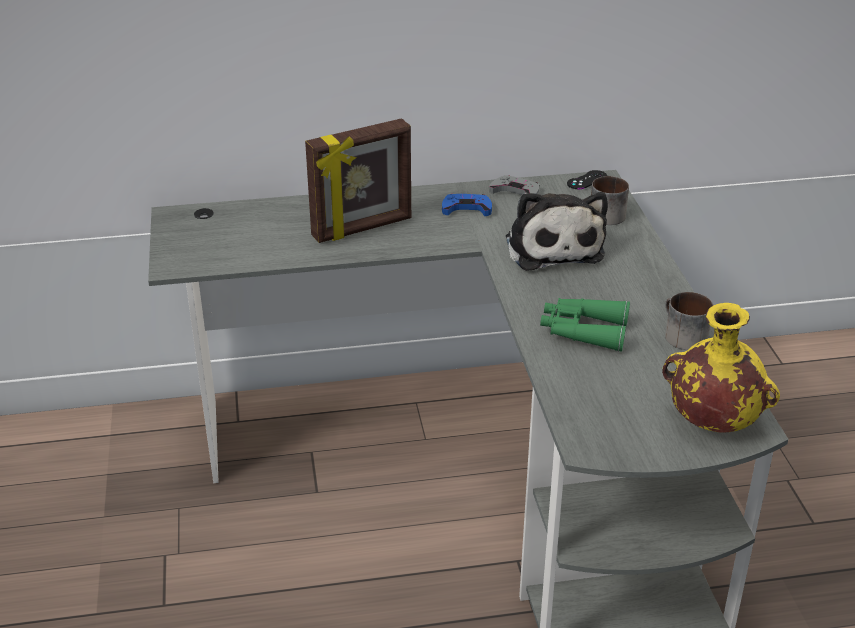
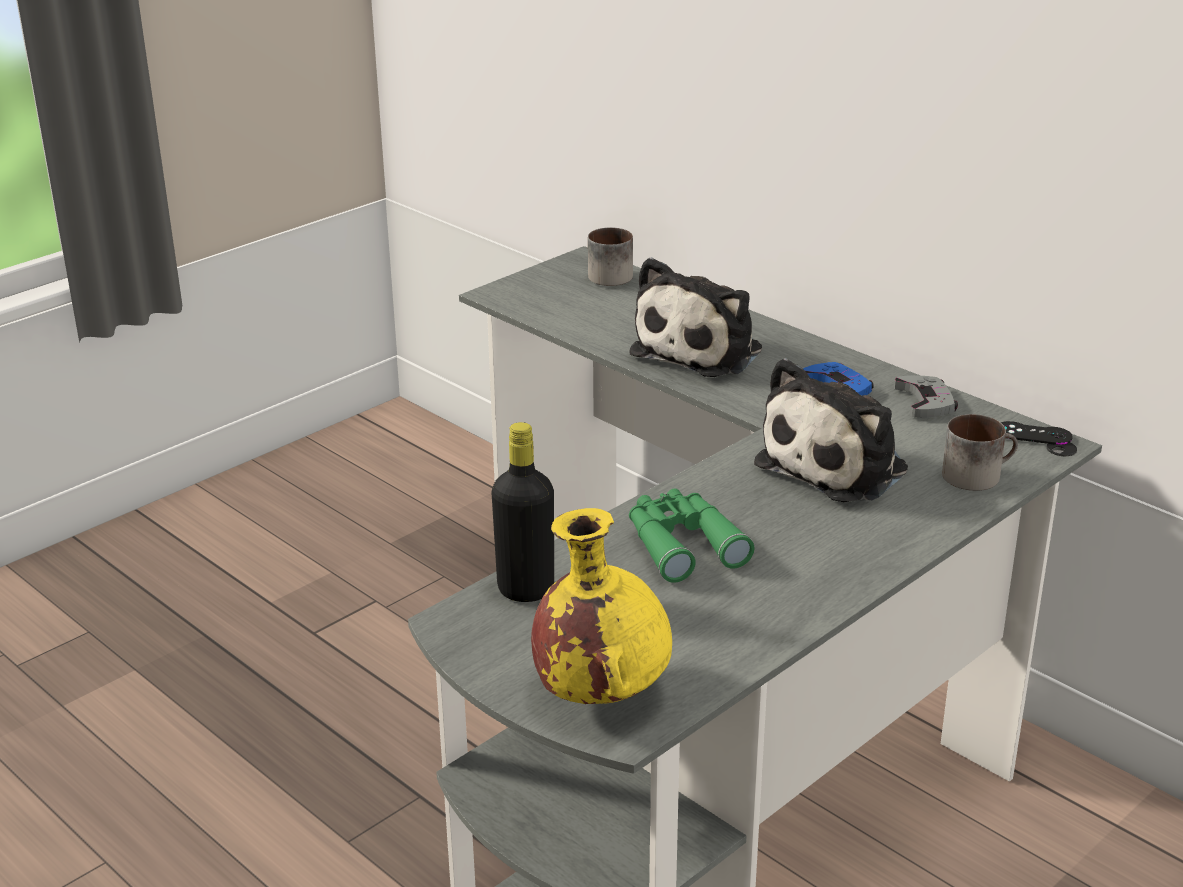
camera: 55 degrees right, 5 degrees down
picture frame [305,118,411,243] -> plush toy [629,257,762,377]
mug [665,292,713,350] -> mug moved to [588,228,633,286]
none -> black bottle [492,422,554,602]

